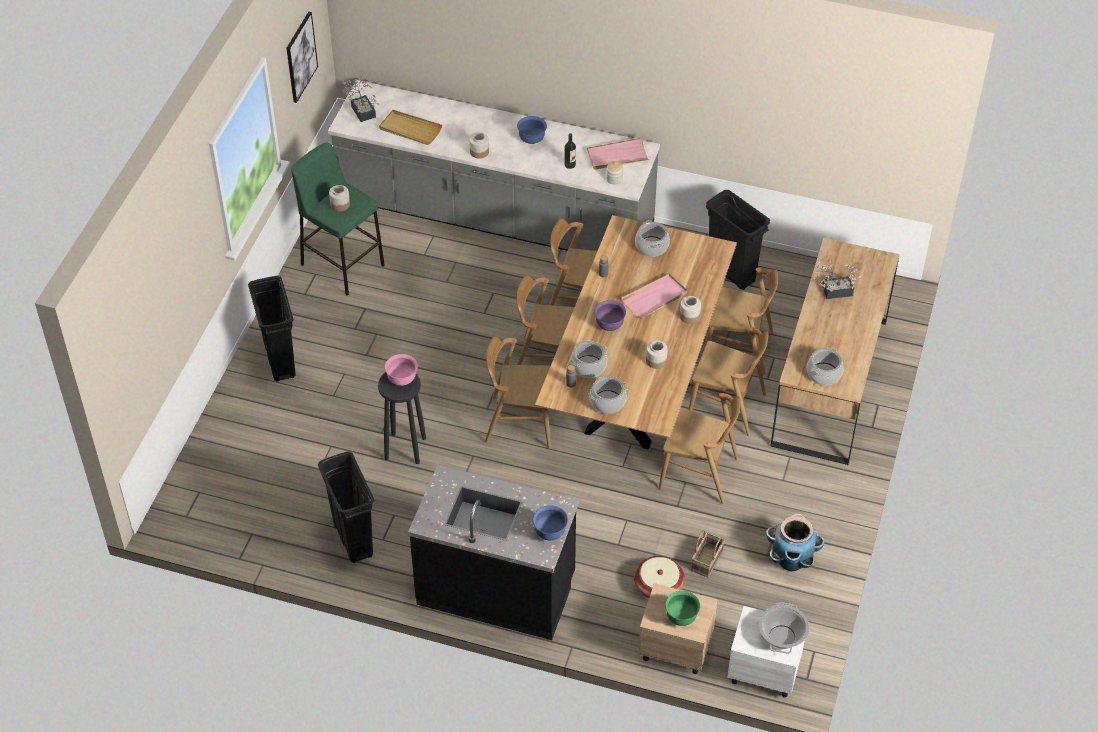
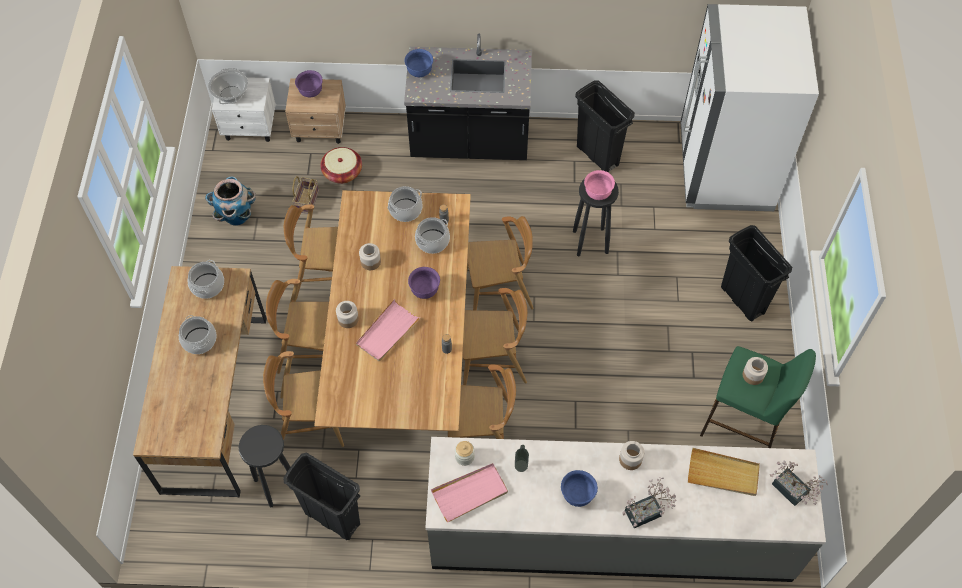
camera: 165 degrees right, 10 degrees up
picture [287,12,318,103] -> none
cooking pot [635,220,670,257] -> cooking pot moved to [179,315,217,354]
green bowl [665,591,700,626] -> purple bowl [295,70,323,97]
potted plant [814,259,861,299] -> potted plant moved to [623,477,677,528]
none -> black stool [239,425,290,507]
none -> white fridge [680,4,819,211]

